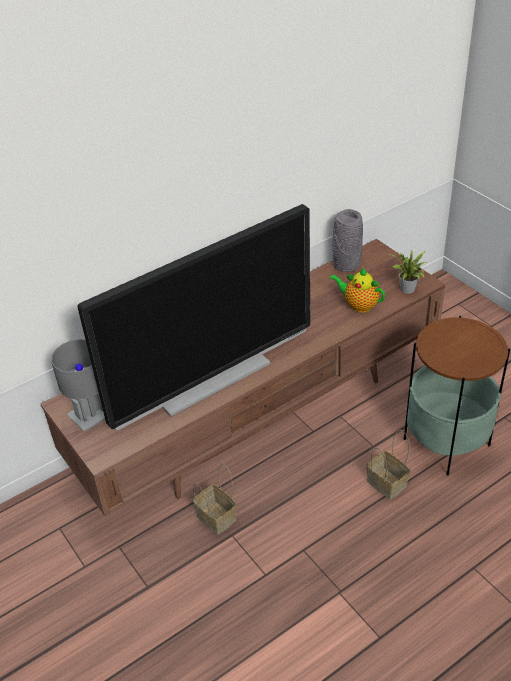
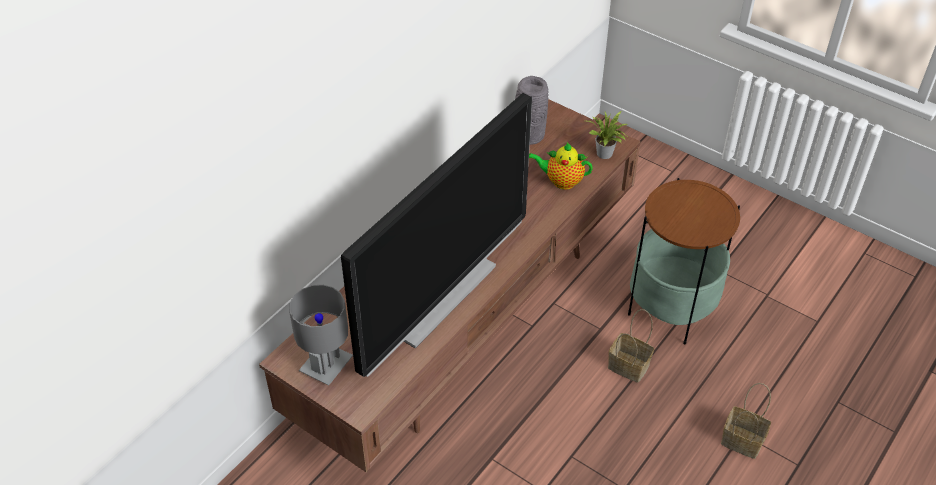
camera: 20 degrees left, 5 degrees up
basket [193,464,237,535] -> basket moved to [721,383,771,459]

